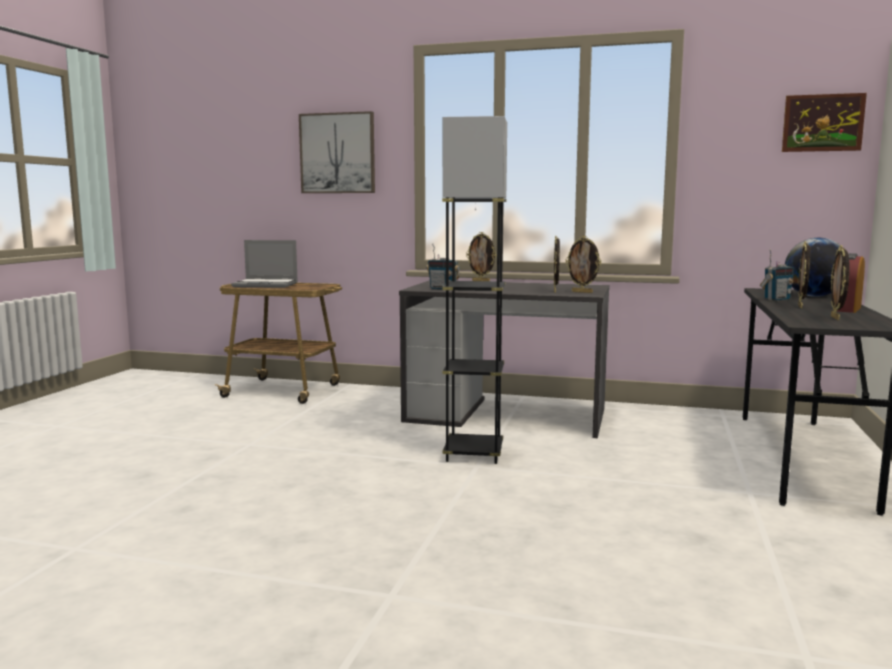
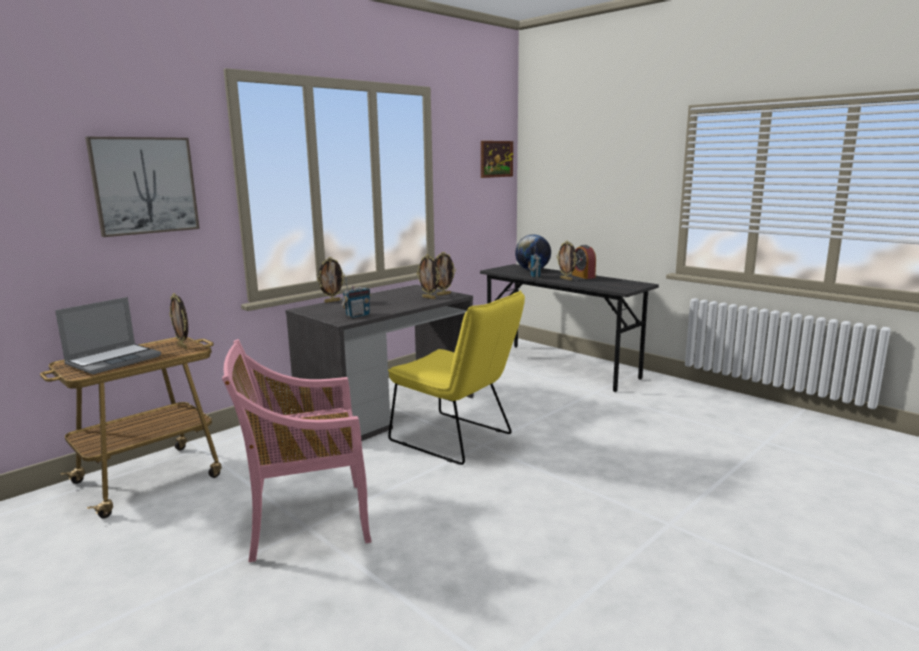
camera: 60 degrees left, 5 degrees up
grey floor lamp [442,116,507,464] -> yellow chair [388,291,525,465]
picture frame [831,245,850,320] -> picture frame moved to [169,293,188,349]
none -> pink chair [222,339,372,562]

